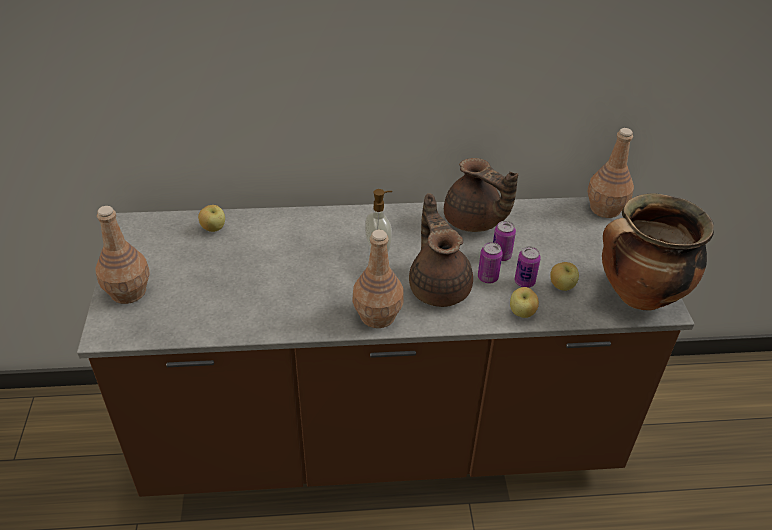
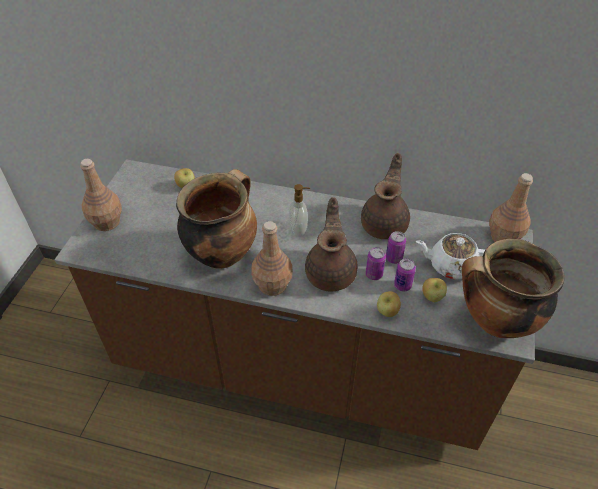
camera: 20 degrees right, 5 degrees up
brown teapot [444,158,518,232] -> brown teapot turned 135 degrees counterclockwise [361,153,410,239]
none -> cooking pot [176,169,257,269]
none -> white teapot [416,233,485,280]

